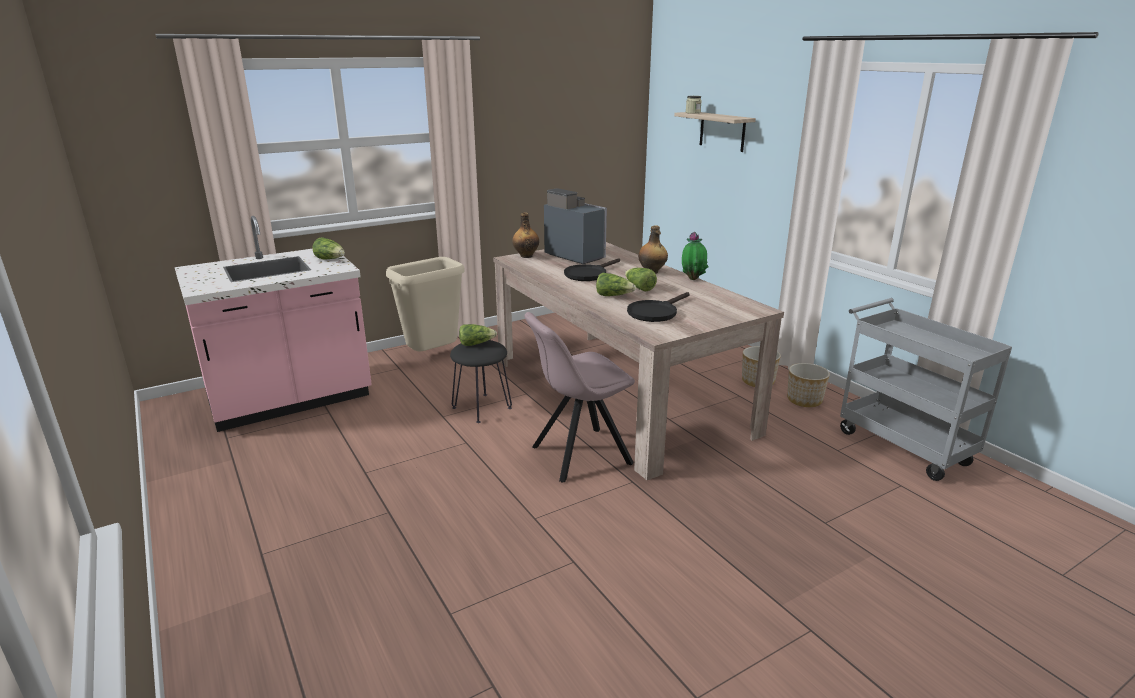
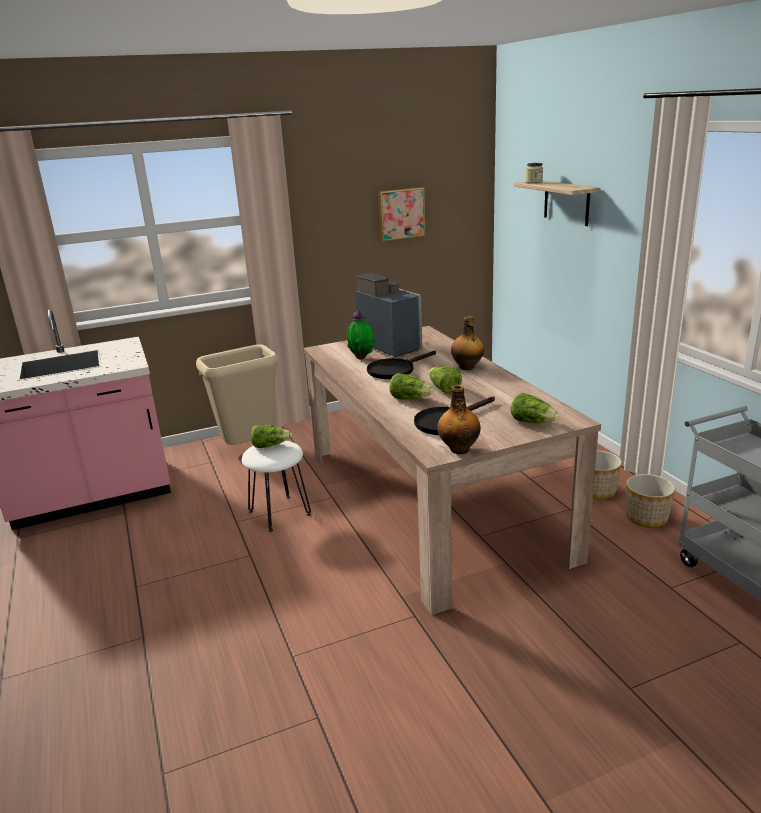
camera: 10 degrees right, 0 degrees up
lettuce [312,237,345,260] -> lettuce moved to [511,393,559,423]
black stool [450,340,512,423] -> white stool [242,441,311,532]
bottle [512,213,539,258] -> bottle moved to [437,385,481,454]
pink chair [524,312,635,483] -> none
potted plant [682,232,708,280] -> potted plant moved to [347,310,375,360]
none -> picture [378,187,426,242]

